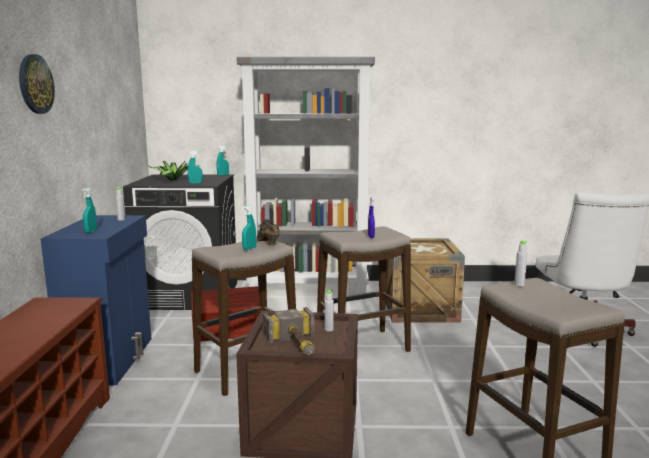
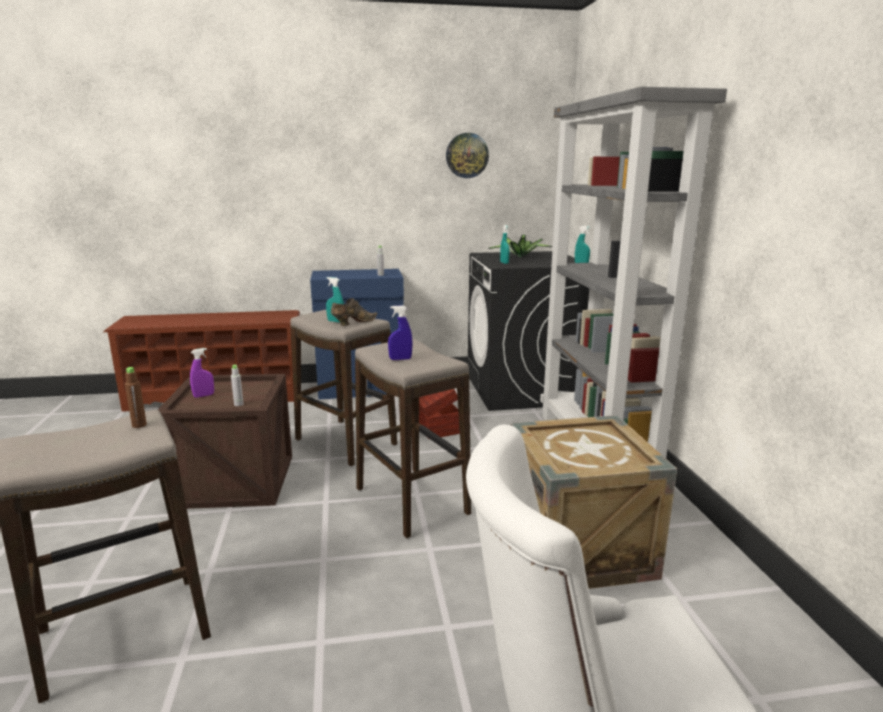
camera: 80 degrees right, 5 degrees up
wall clock [19,54,55,114] -> wall clock moved to [446,133,489,178]
turquoise spray bottle [82,188,97,233] -> none
hammer [263,307,315,355] -> purple spray bottle [190,348,214,398]
grey bottle [514,240,528,286] -> brown bottle [125,367,147,428]

